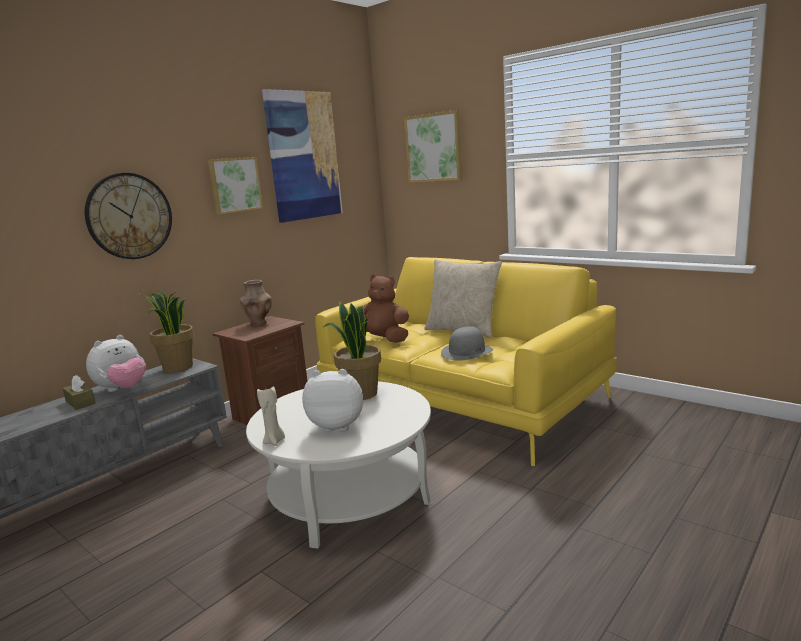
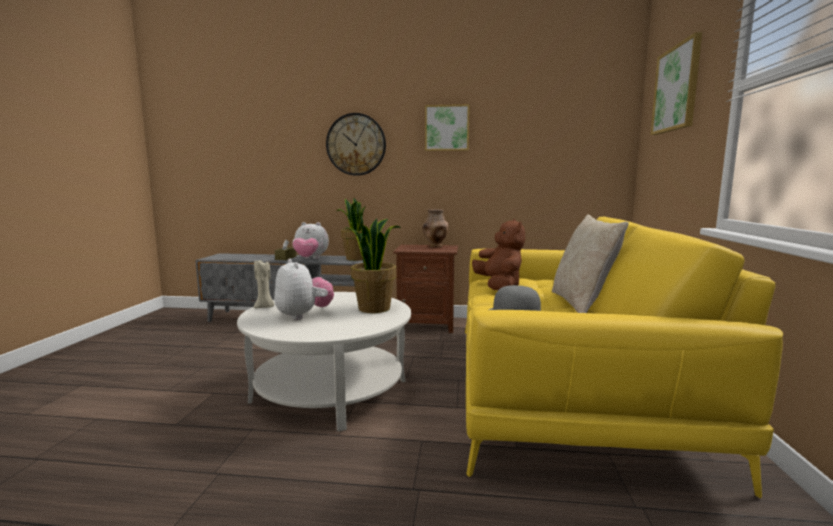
camera: 55 degrees right, 5 degrees down
picture [262,89,343,223] -> none

